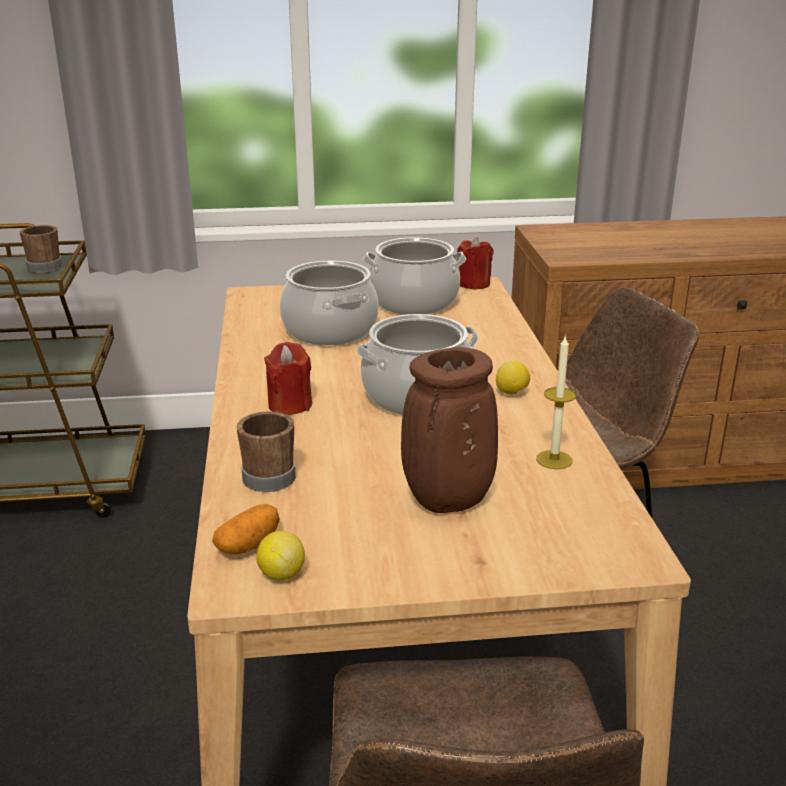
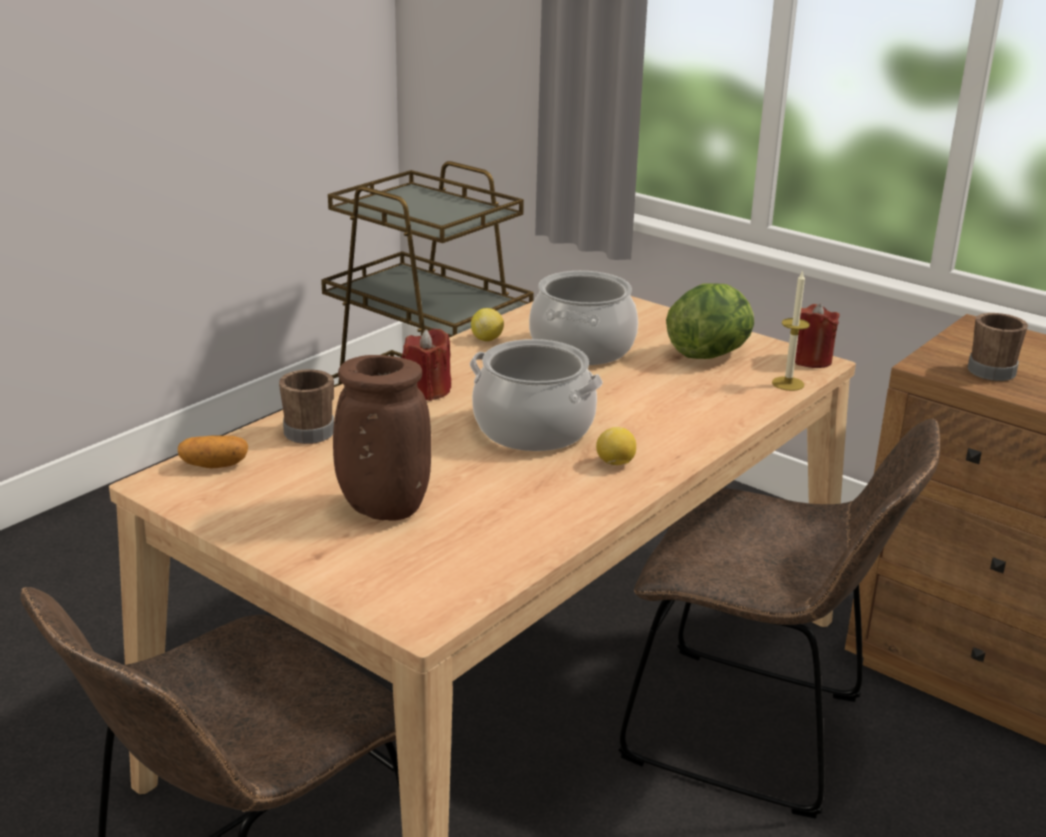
camera: 45 degrees right, 0 degrees up
brown mug [20,225,62,273] -> brown mug moved to [967,313,1028,381]
lemon [256,531,305,580] -> lemon moved to [471,308,504,341]
cooking pot [363,237,466,315] -> lettuce [666,283,754,359]
candle [536,335,576,469] -> candle moved to [772,270,810,391]

